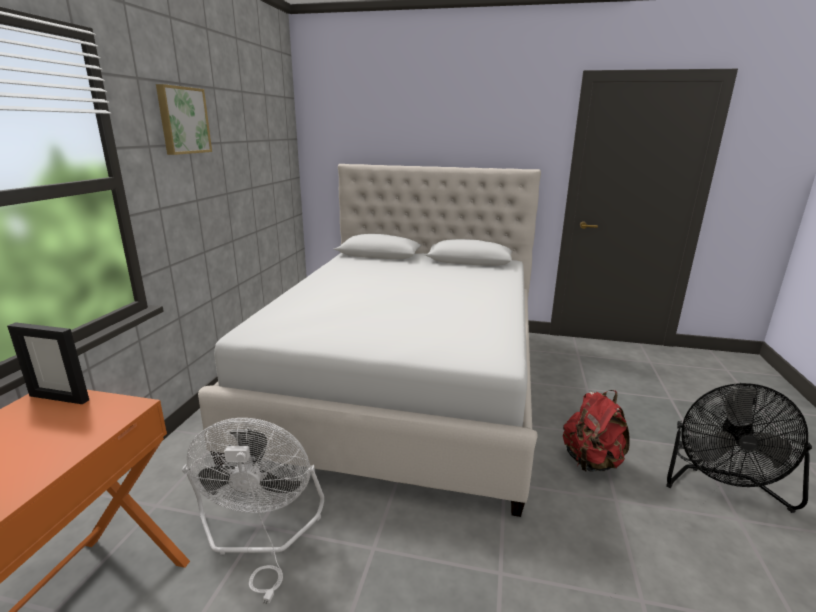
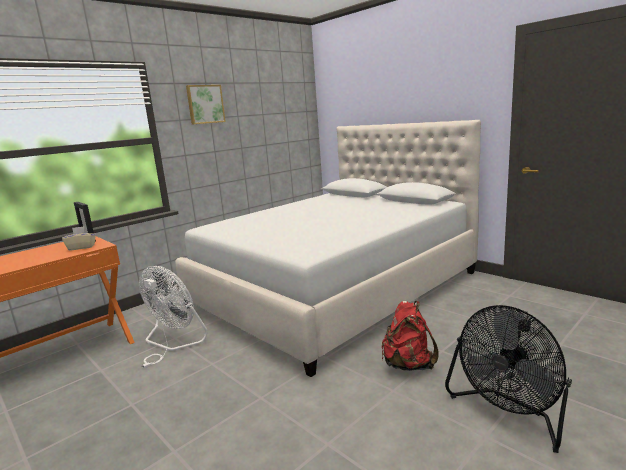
camera: 35 degrees right, 5 degrees down
none -> beige tissue box [62,226,96,251]

